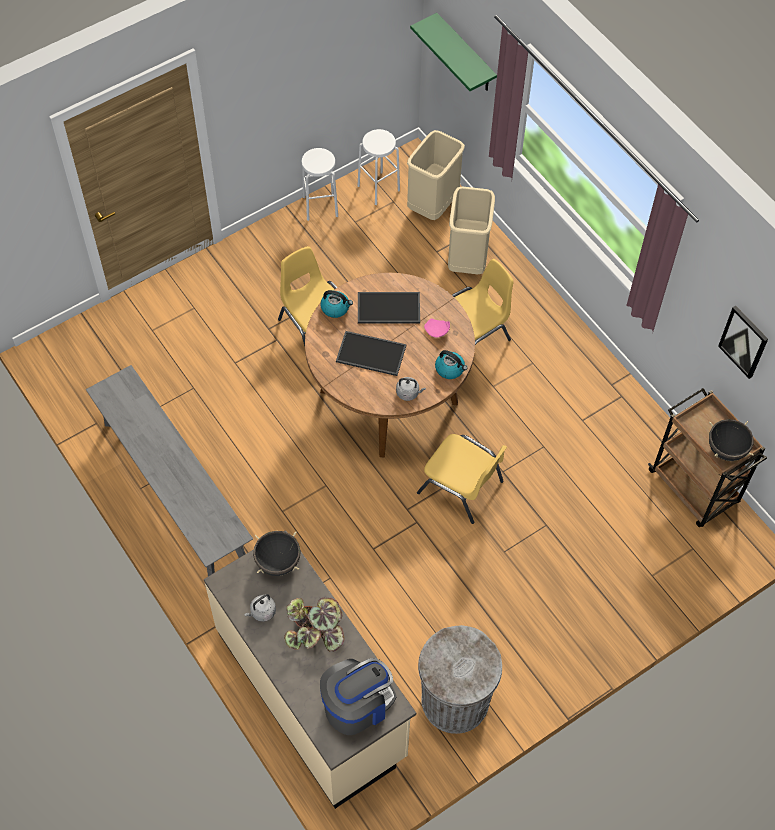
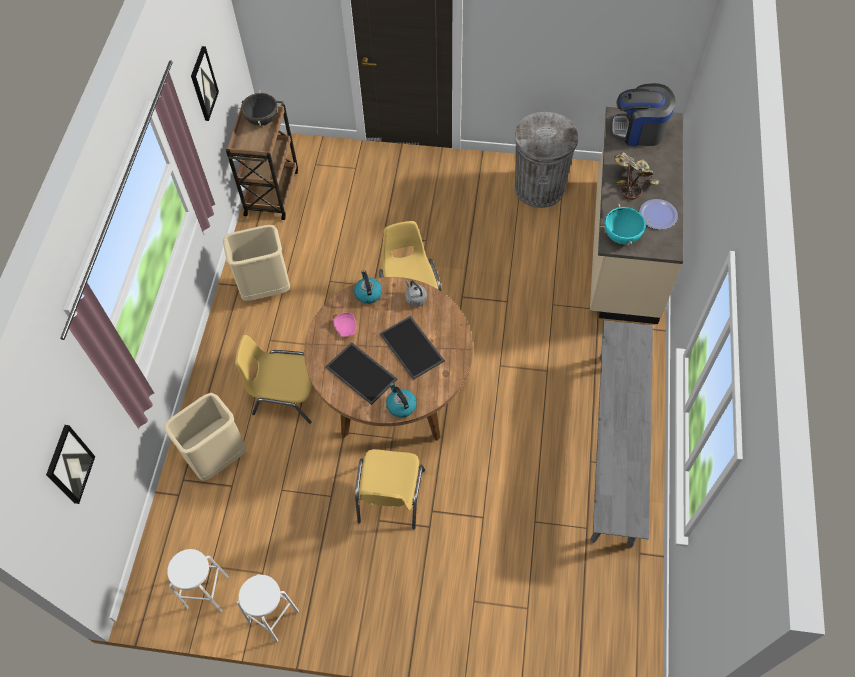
camera: 135 degrees left, 0 degrees up
grey kettle [244,594,276,622] -> plate [639,199,678,230]
black cooking pot [253,531,301,576] -> turquoise cooking pot [600,204,650,245]
beige trash can [407,130,465,220] -> beige trash can moved to [223,225,290,301]
green shelf [410,13,497,91] -> picture [46,425,95,504]

